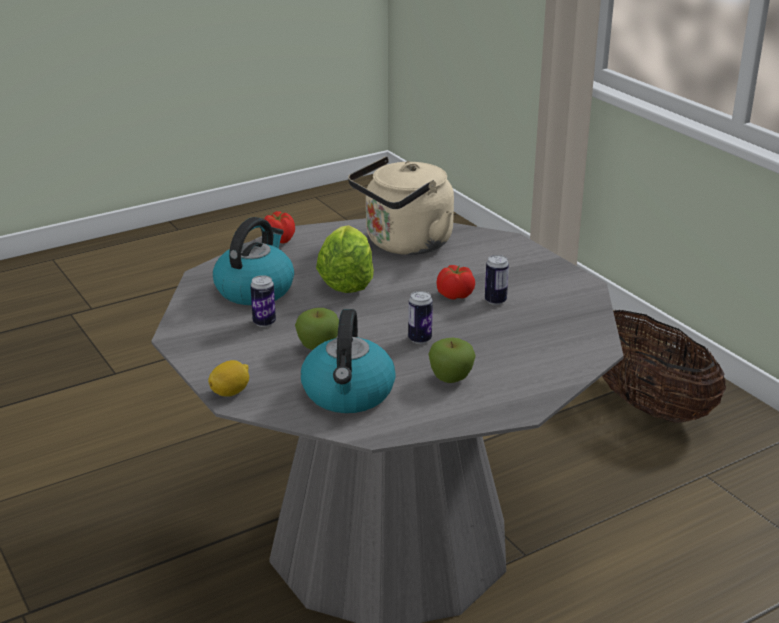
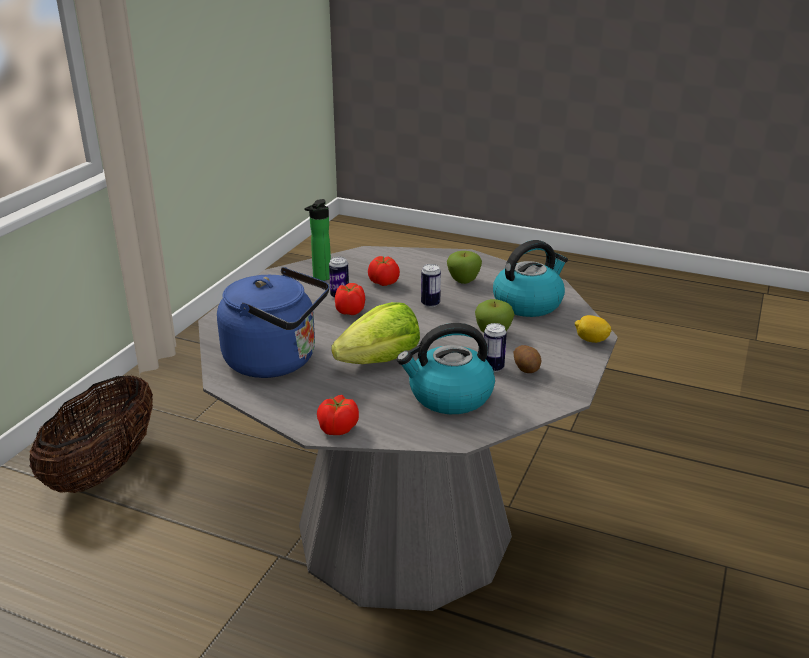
camera: 125 degrees left, 0 degrees up
beige kettle [348,156,454,255] -> blue kettle [217,267,329,378]
none -> bottle [304,199,331,281]
none -> tomato [368,256,400,286]
none -> potato [514,345,541,373]

